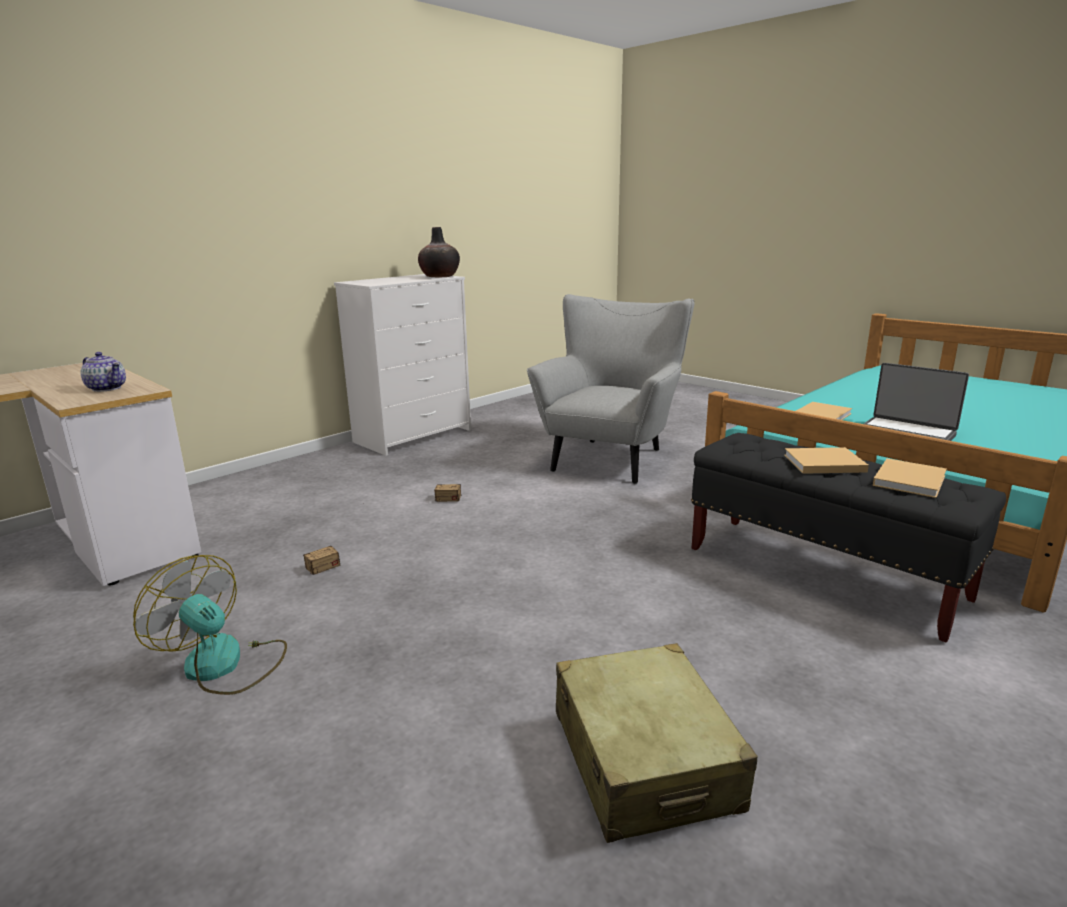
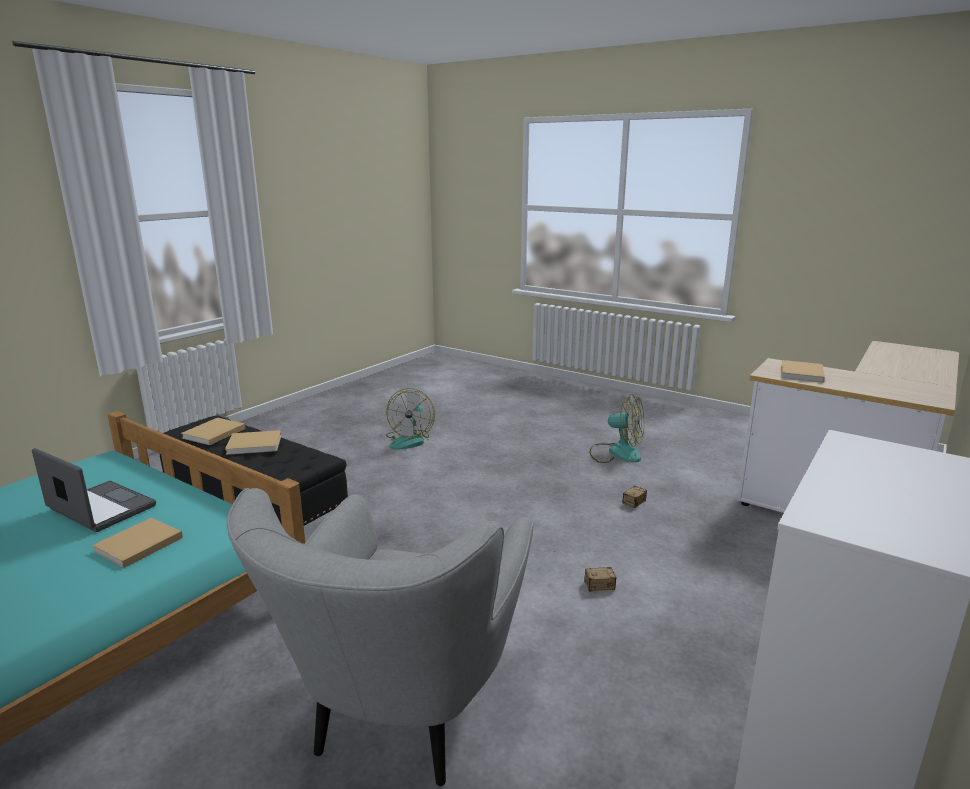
camera: 170 degrees right, 0 degrees up
teapot [81,352,126,392] -> beige book [781,360,825,383]
vase [418,227,460,277] -> none
beige suitcase [556,643,758,843] -> fan [386,388,435,449]

